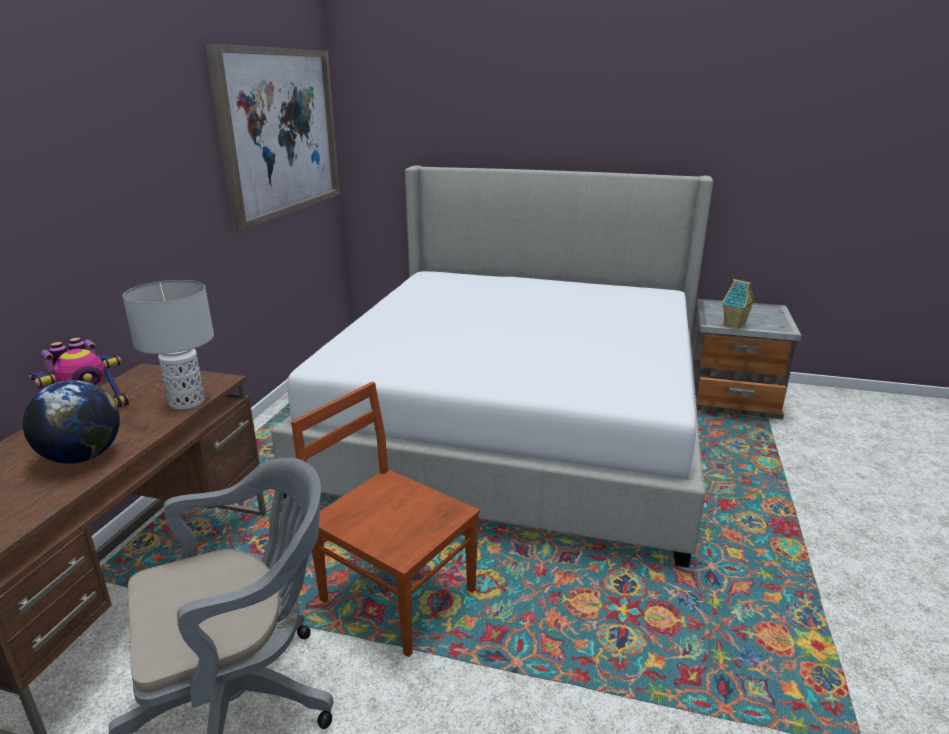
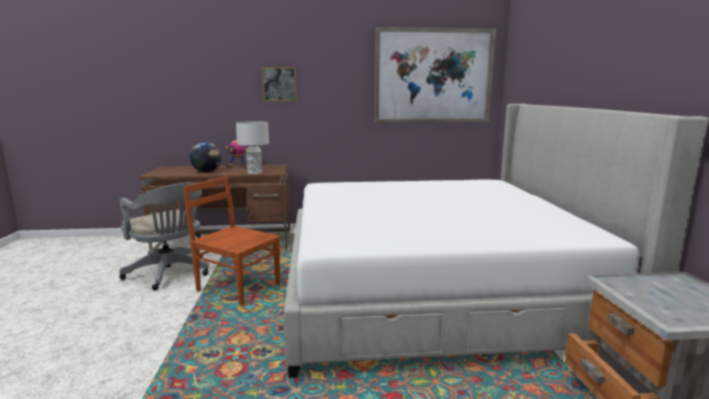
camera: 70 degrees right, 10 degrees down
brown chair [291,382,480,657] -> brown chair turned 75 degrees counterclockwise [183,177,280,306]
toy house [722,279,755,329] -> none
none -> picture [262,67,296,101]

